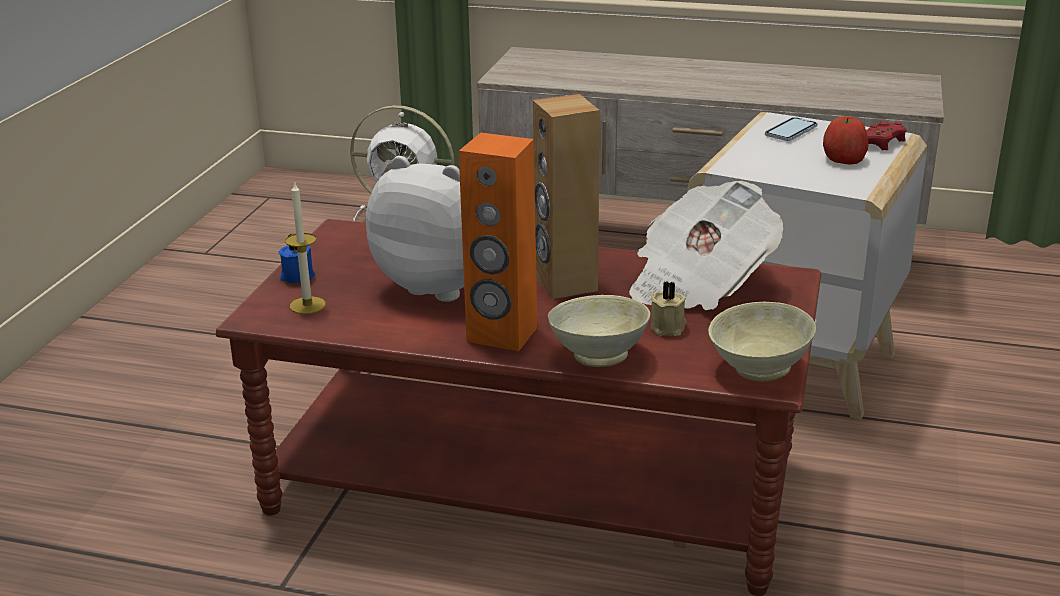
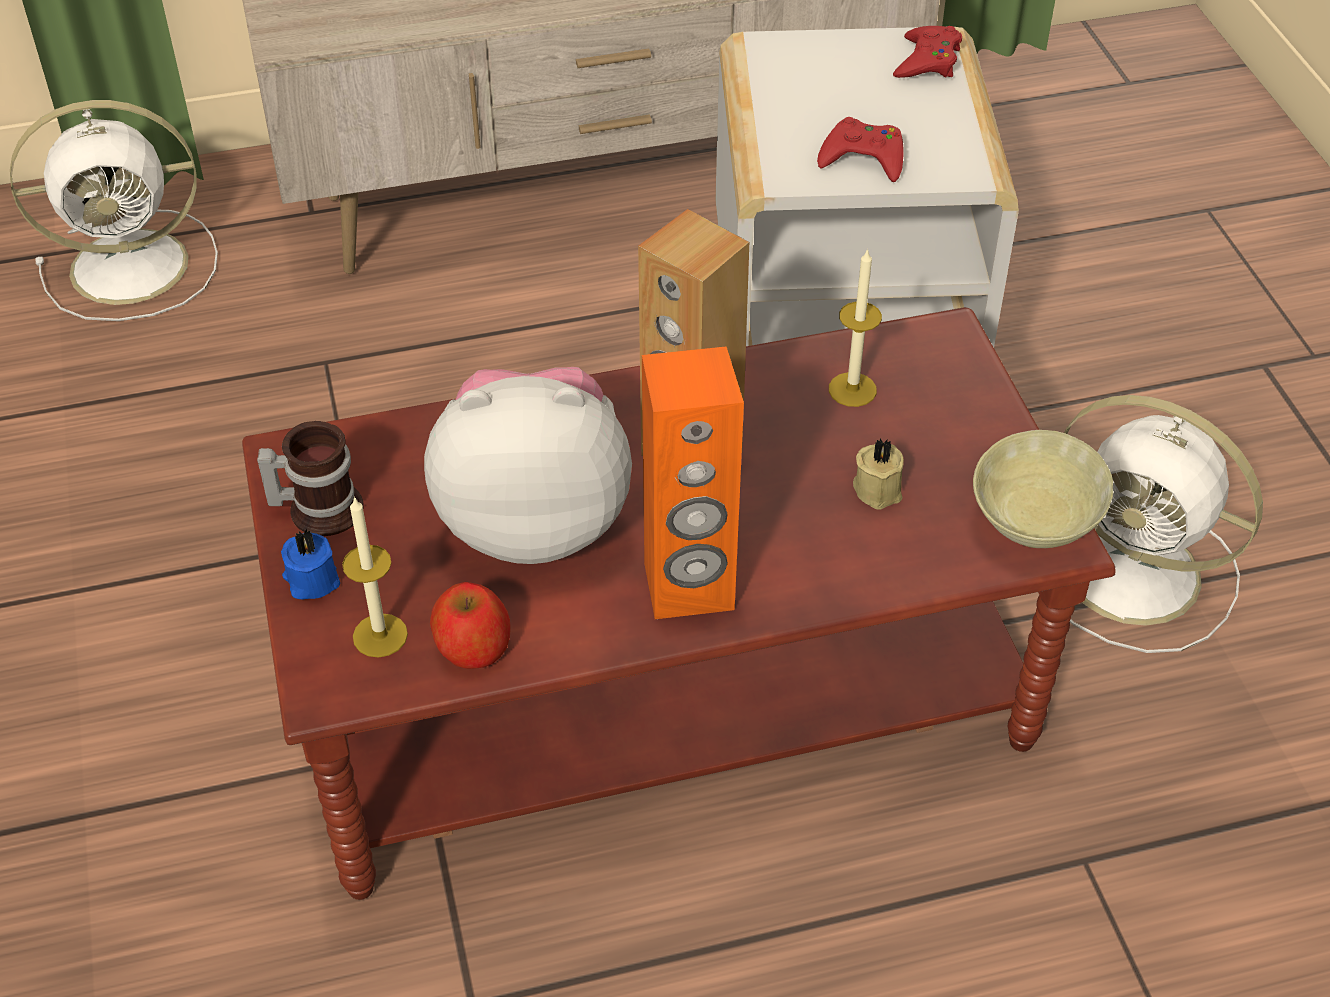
camera: 30 degrees left, 20 degrees up
beige bowl [548,295,650,367] -> none
newspaper [629,181,783,310] -> candle [829,248,882,407]
phone [765,117,817,141] -> none
apple [823,116,868,165] -> apple moved to [430,582,511,669]
none -> mug [257,421,364,536]
none -> red game controller [817,117,903,182]
none -> white fan [1064,395,1263,653]

